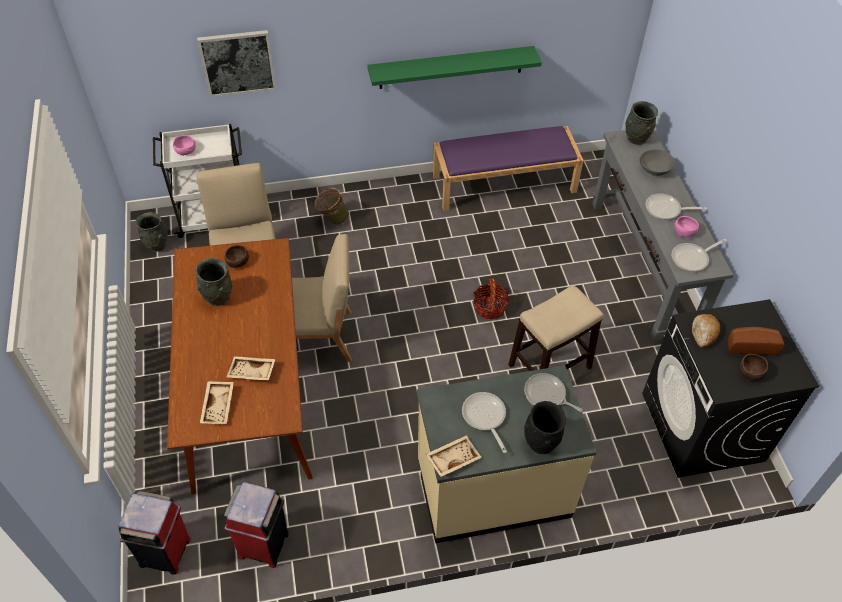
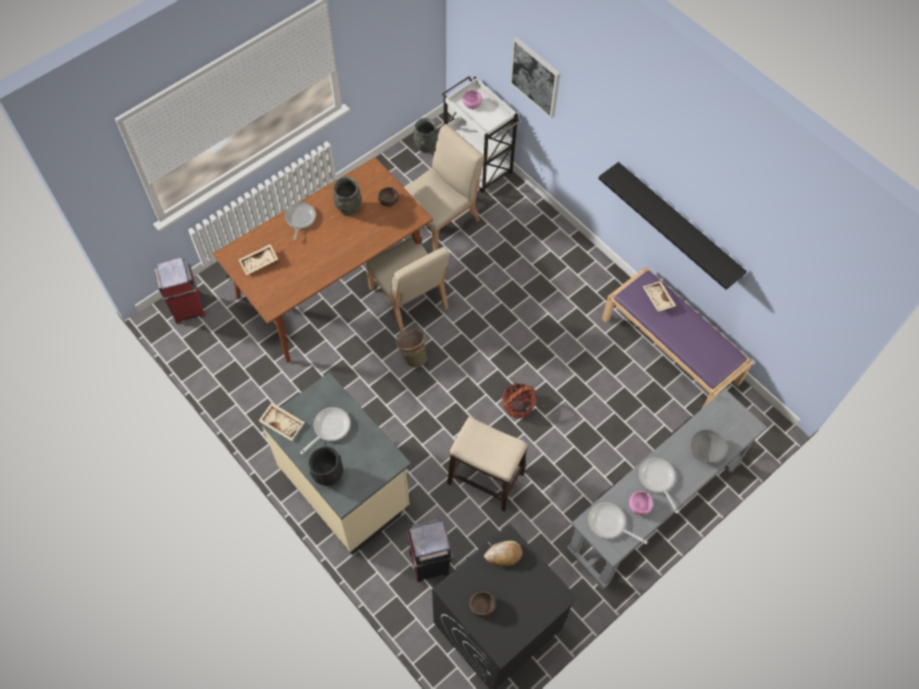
camera: 60 degrees right, 10 degrees up
red trash can [224,482,289,568] -> red trash can moved to [406,518,453,582]
beige tray [226,356,276,381] -> beige tray moved to [643,281,676,312]
green bucket [314,187,349,225] -> green bucket moved to [396,330,427,367]
green shelf [368,46,542,89] -> black shelf [599,162,747,290]
frying pan [524,373,582,412] -> frying pan moved to [285,203,316,240]
grey vase [625,101,658,145] -> none
bread [728,327,784,355] -> none

